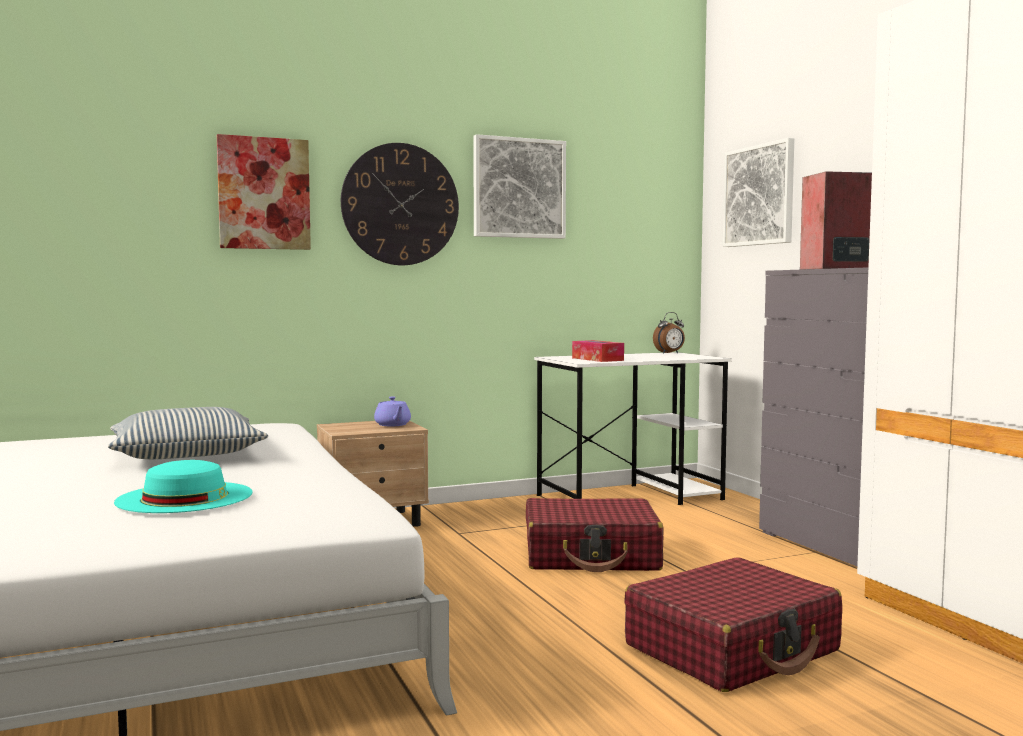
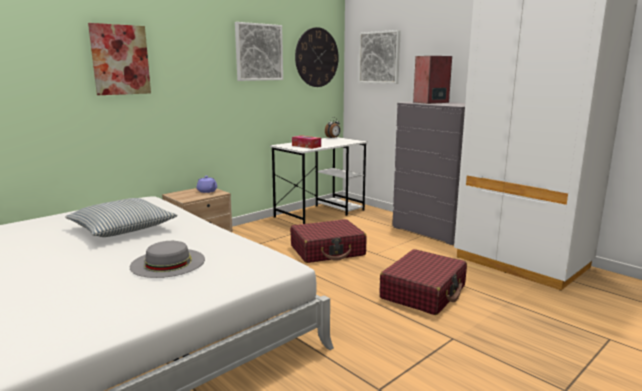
camera: 20 degrees left, 10 degrees up
turquoise hat [114,460,253,513] -> grey hat [130,241,205,278]
wall clock [341,143,459,265] -> wall clock moved to [295,27,339,87]

